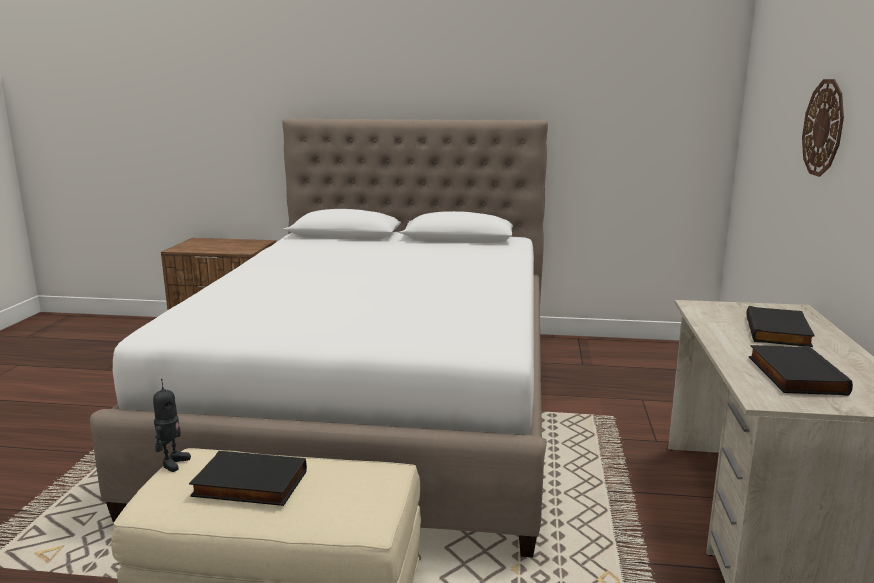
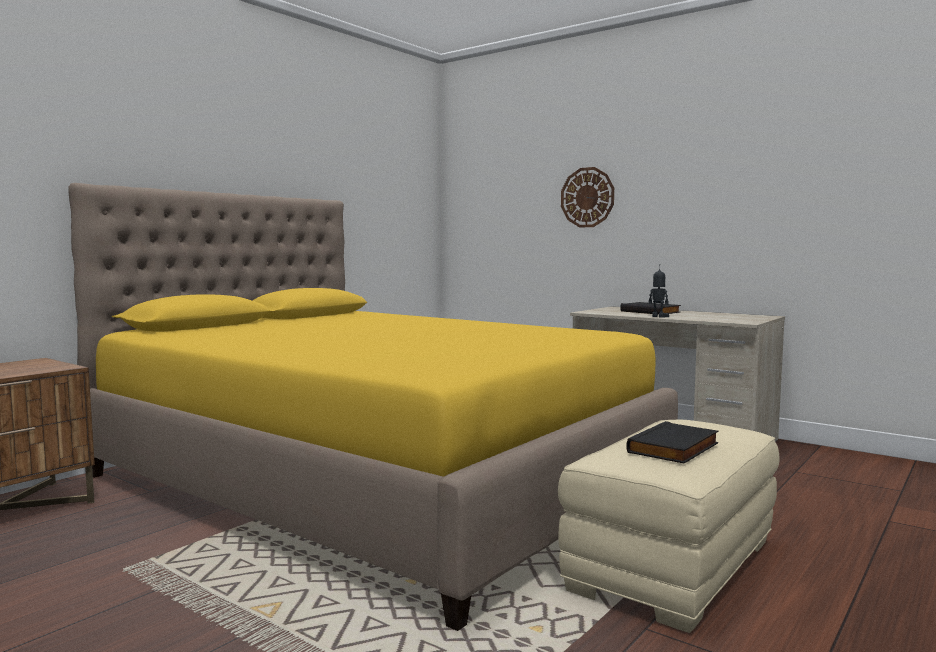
camera: 60 degrees left, 10 degrees down
white bed [90,118,548,558] -> yellow bed [68,183,678,631]
toy robot [153,379,191,472] -> toy robot moved to [648,264,669,317]
black book [749,345,853,396] -> none

